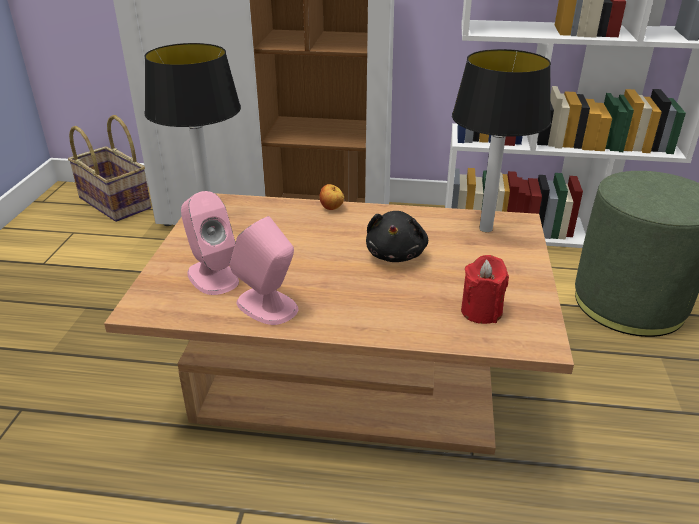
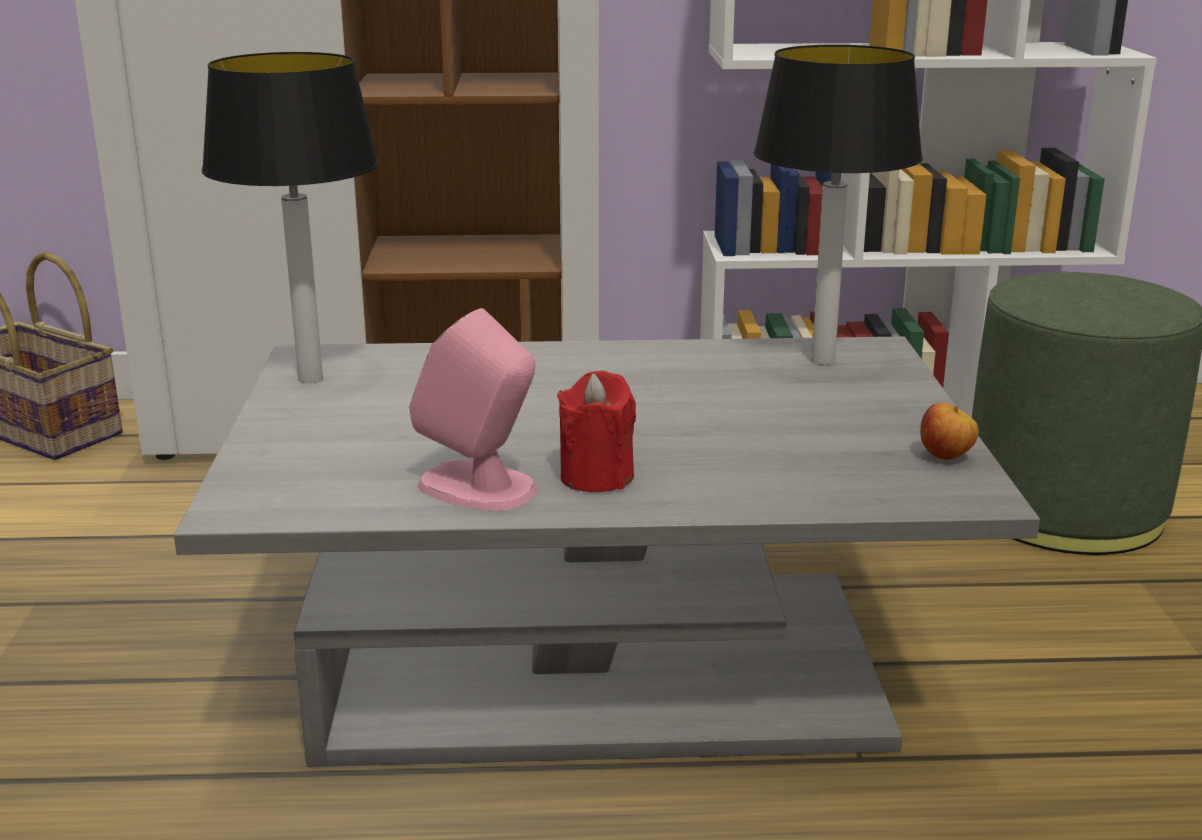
camera: 10 degrees left, 10 degrees down
brown coffee table [104,193,574,455] -> grey coffee table [174,336,1040,767]
pink speaker [181,191,239,295] -> none
apple [319,184,344,210] -> apple moved to [920,402,979,460]
black plush toy [366,211,428,262] -> none
red candle [461,255,509,324] -> red candle moved to [557,371,636,492]

